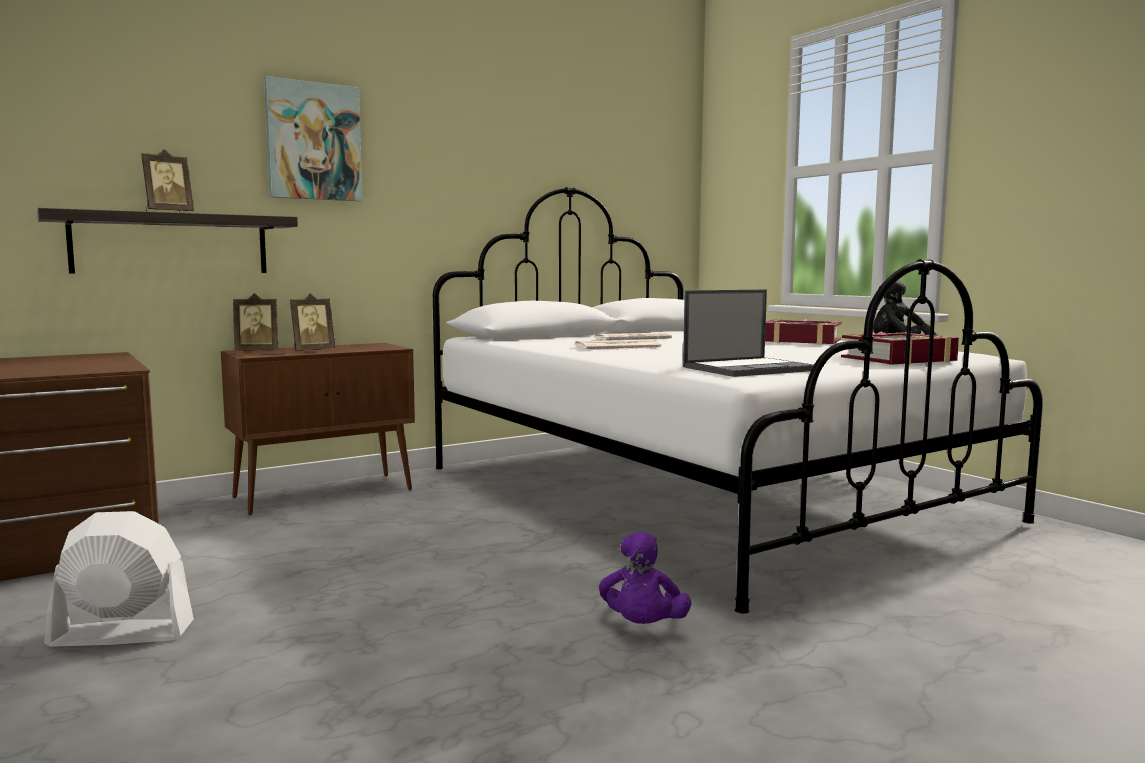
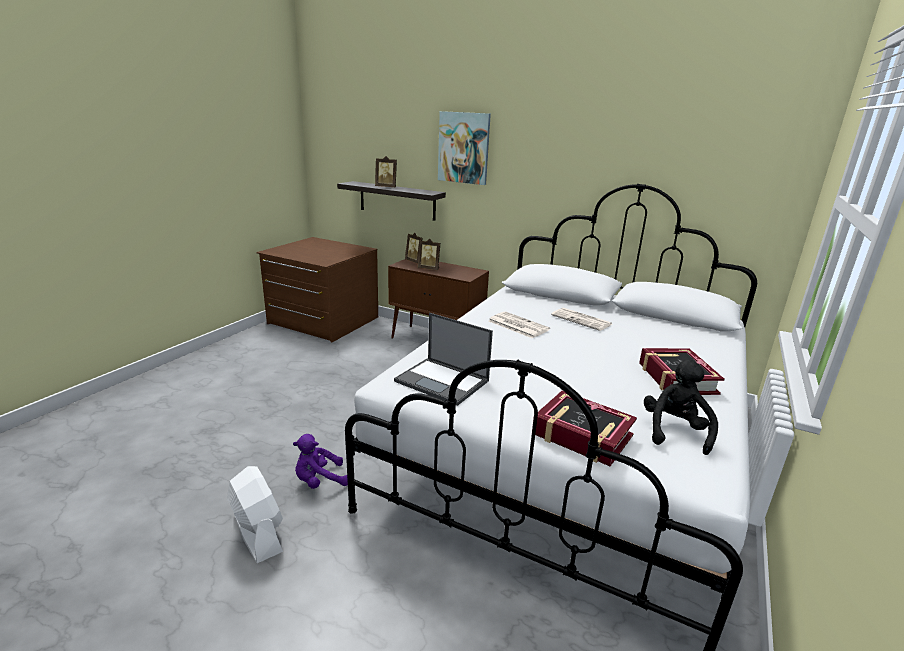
camera: 60 degrees right, 15 degrees up
white fan [44,511,194,647] -> white fan moved to [227,466,283,563]

